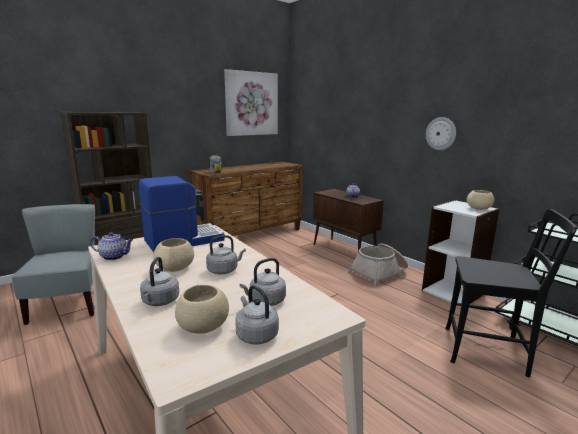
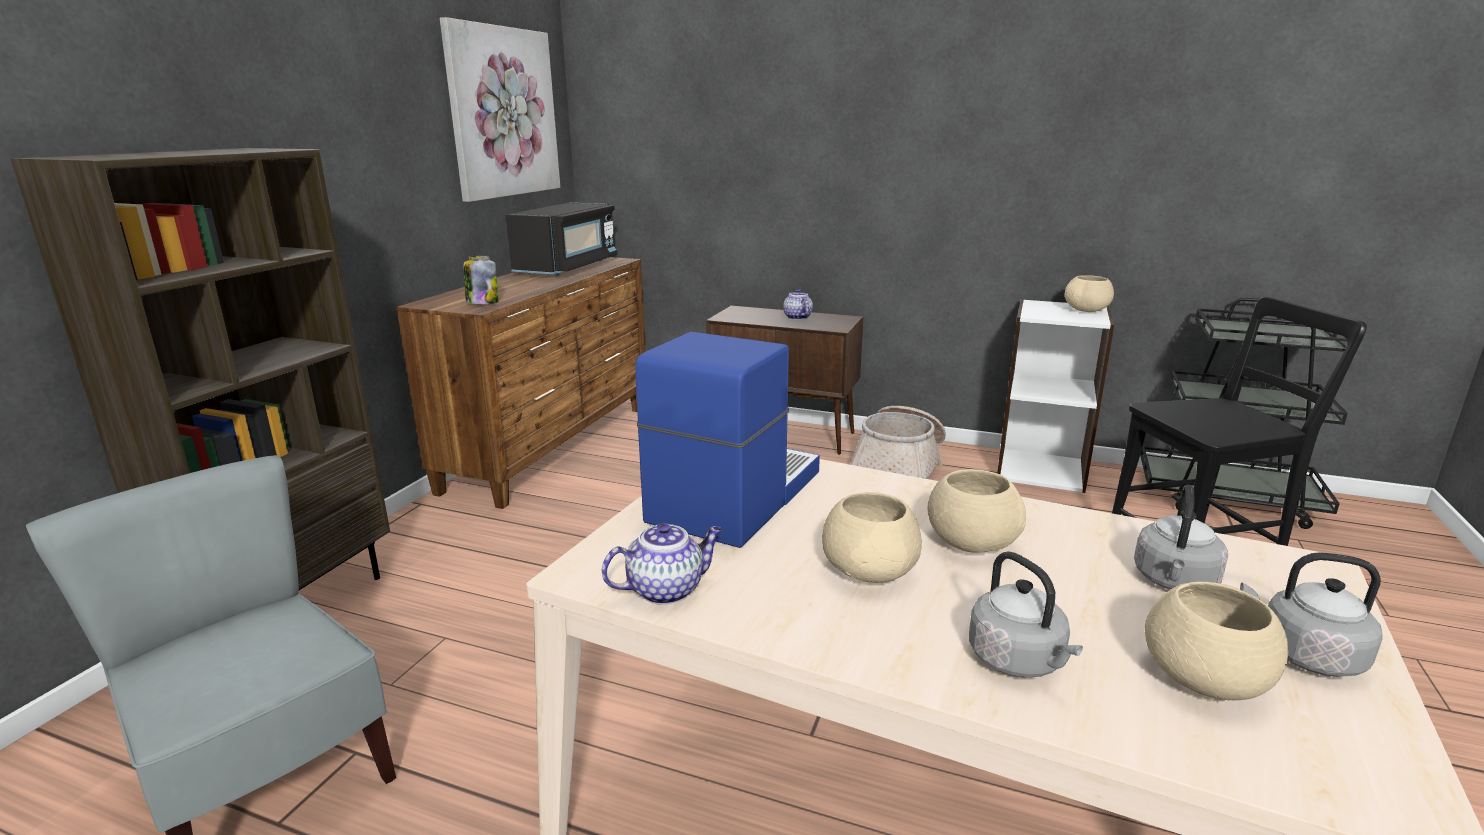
camera: 30 degrees left, 5 degrees up
grey kettle [206,235,246,274] -> beige bowl [927,469,1026,553]
wall clock [426,117,456,150] -> none
none -> black microwave [506,202,617,276]

